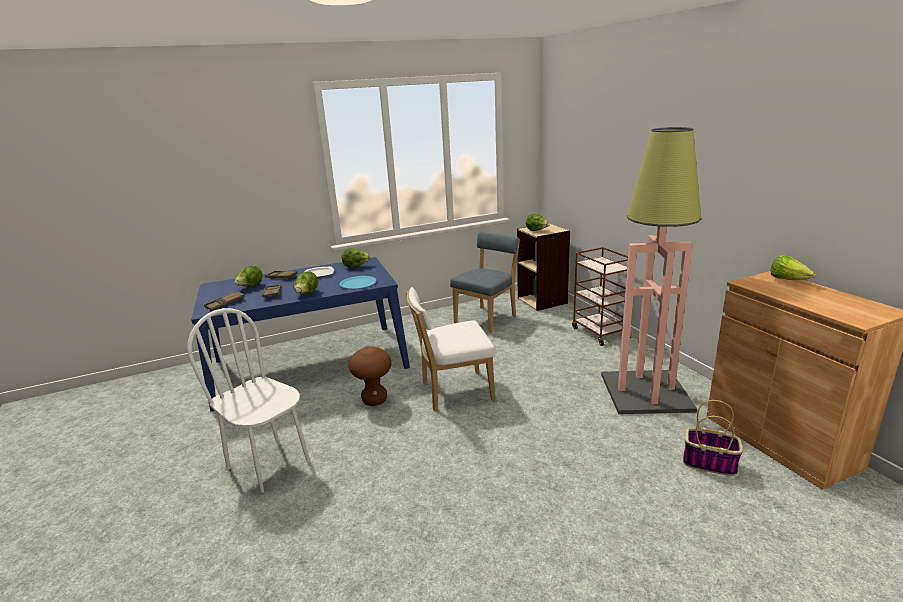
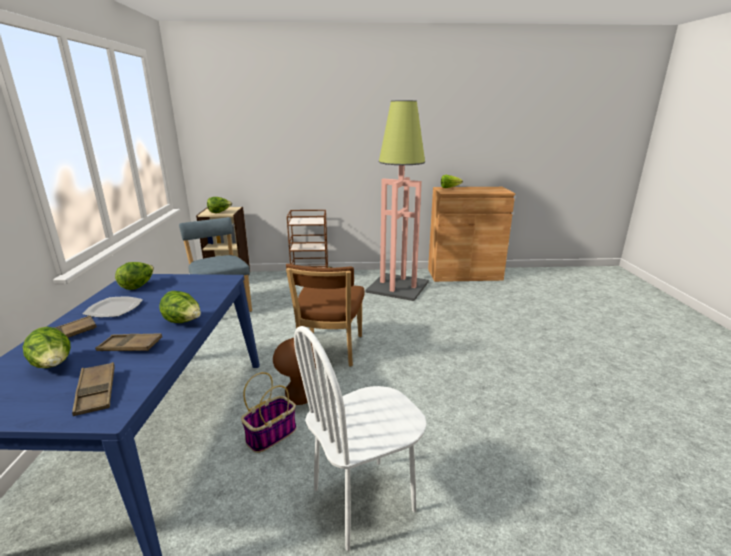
camera: 70 degrees left, 0 degrees up
blue plate [340,276,376,289] -> none
white chair [406,287,495,411] -> brown chair [286,264,365,366]
basket [683,400,743,476] -> basket moved to [241,372,296,453]

